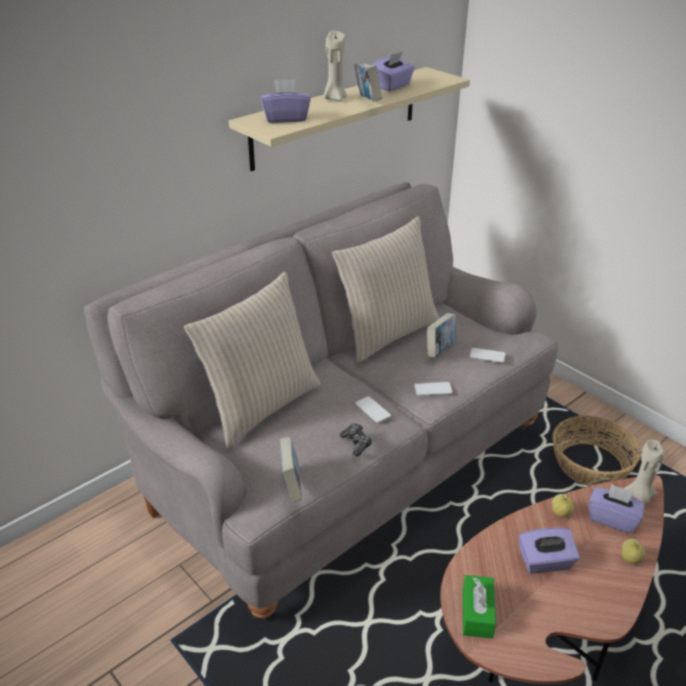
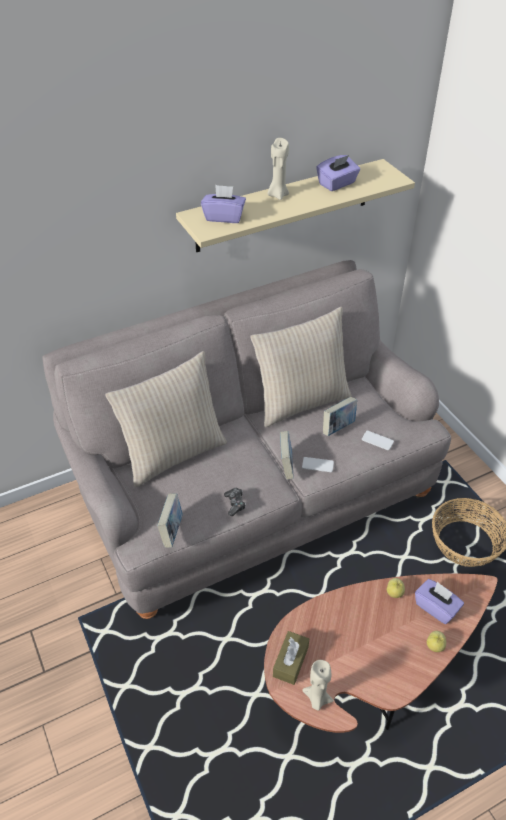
camera: 15 degrees right, 10 degrees up
book [354,62,382,102] -> book moved to [280,431,294,480]
phone [355,396,391,423] -> none
green tissue box [463,575,496,639] -> brown tissue box [273,631,309,685]
purple tissue box [519,527,580,573] -> none
beige candle [624,440,665,504] -> beige candle moved to [302,660,334,711]

